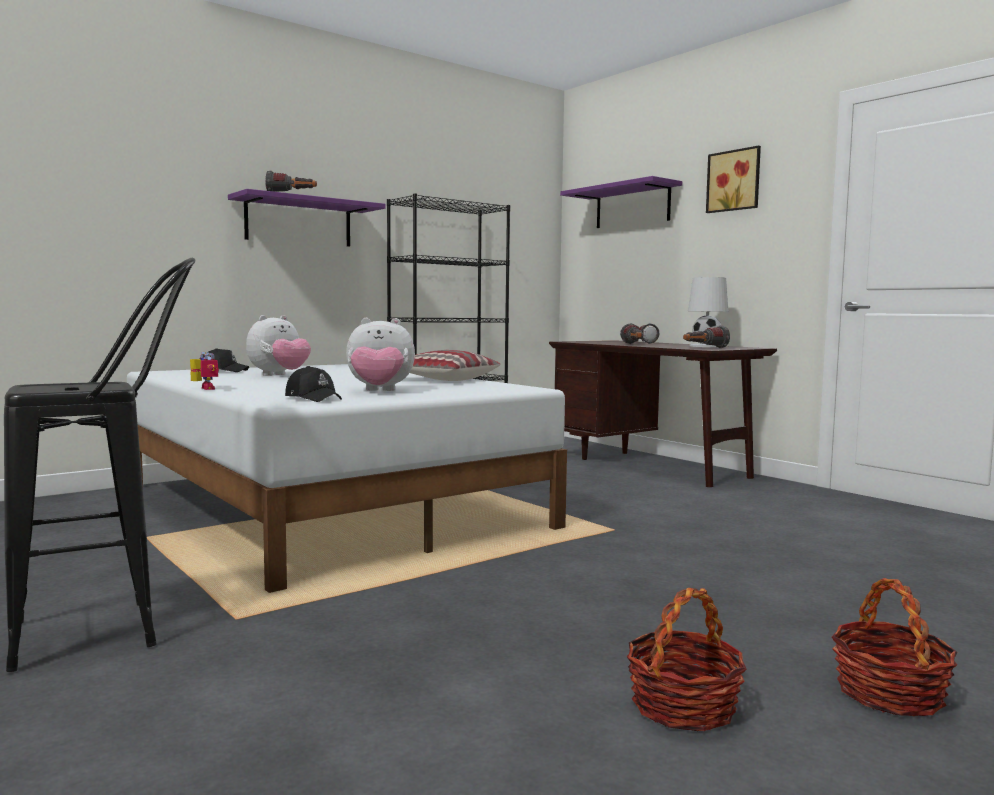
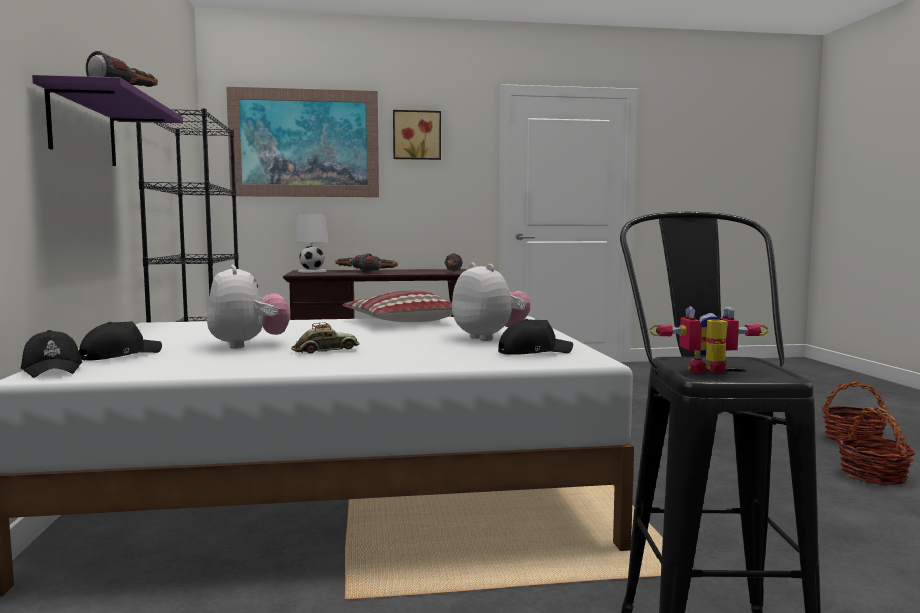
camera: 60 degrees left, 0 degrees up
toy robot [190,352,219,390] -> toy robot moved to [649,306,768,373]
plush toy [346,318,415,391] -> plush toy turned 60 degrees counterclockwise [452,263,530,341]
purple shelf [560,176,682,228] -> picture [226,87,379,197]
white table lamp [688,277,728,347] -> white table lamp moved to [295,214,328,273]
none -> black cap [21,330,82,378]
none -> toy car [291,322,359,354]

